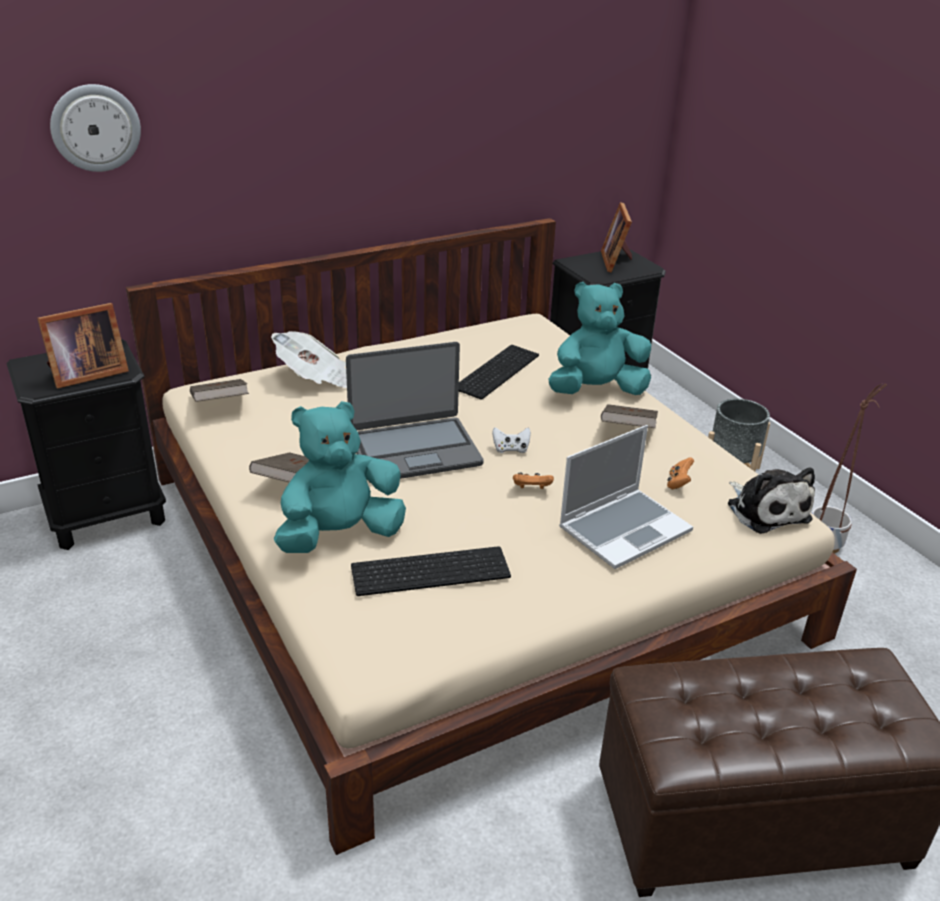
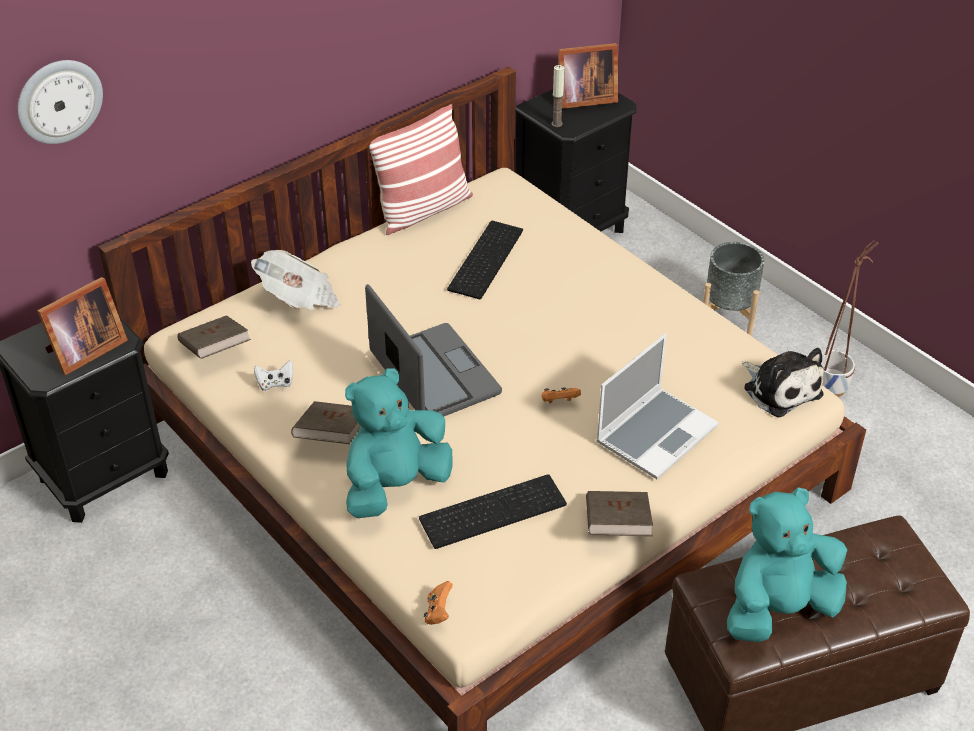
camera: 10 degrees left, 10 degrees up
laptop [346,342,483,483] -> laptop turned 90 degrees counterclockwise [365,284,502,417]
white game controller [492,427,531,453] -> white game controller moved to [254,360,293,391]
turquoise plush toy [549,282,651,395] -> turquoise plush toy moved to [727,488,847,642]
picture frame [601,202,632,273] -> picture frame turned 90 degrees counterclockwise [558,43,618,109]
brown book [601,404,658,428] -> brown book moved to [586,491,653,536]
orange game controller [667,457,694,489] -> orange game controller moved to [424,581,453,625]
none -> pillow [369,104,473,235]
none -> candle [551,65,565,127]

